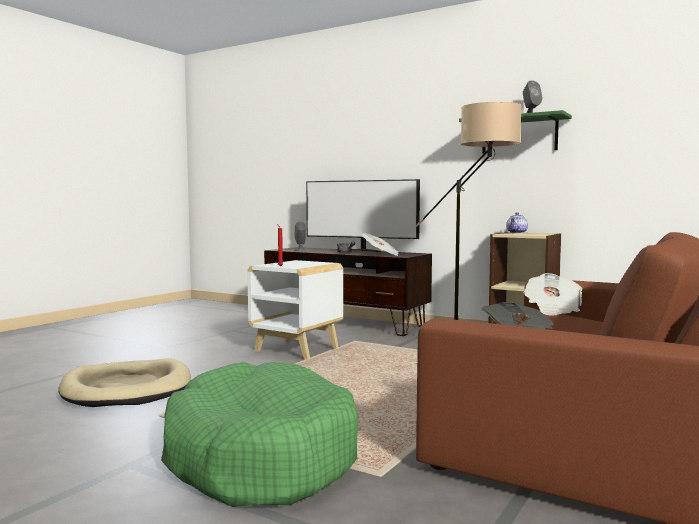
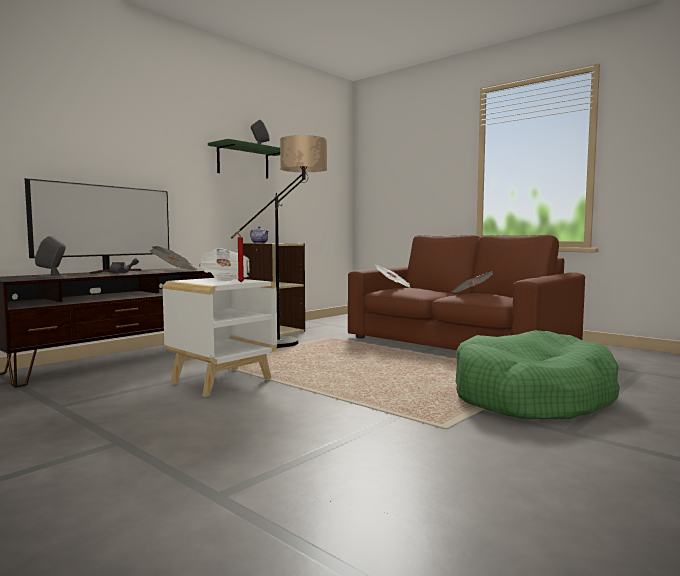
camera: 80 degrees left, 0 degrees up
beige dog bed [59,358,191,407] -> none
none -> newspaper [199,248,250,281]

